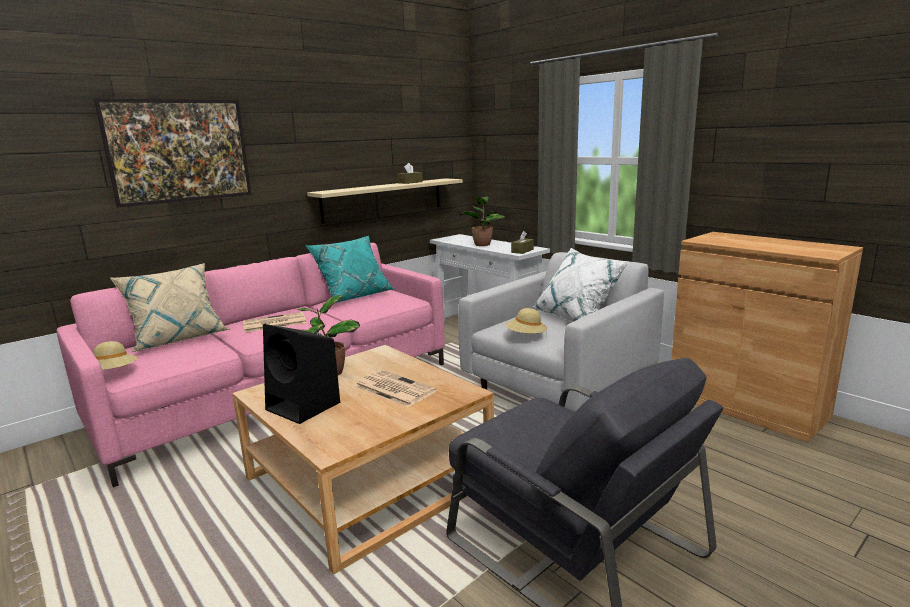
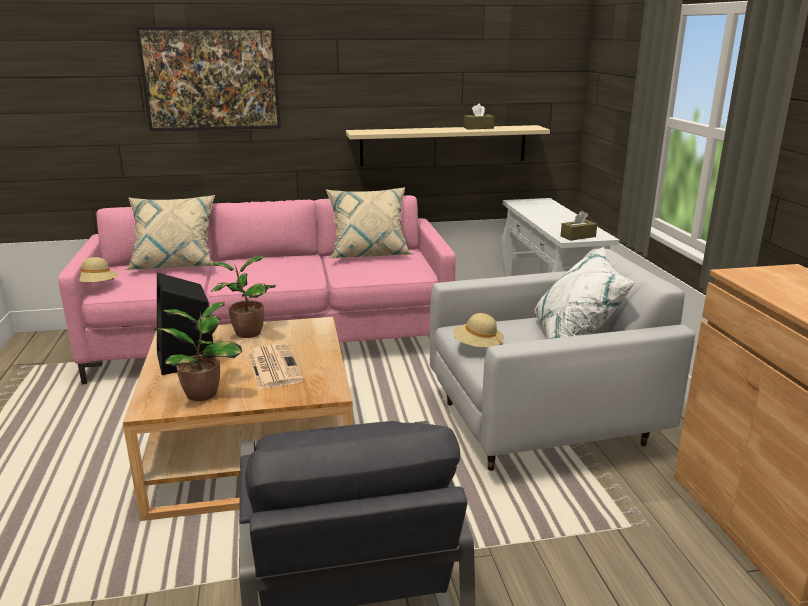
camera: 30 degrees right, 5 degrees up
newspaper [243,312,306,332] -> none
turquoise pillow [305,236,394,303] -> beige pillow [326,187,413,258]
potted plant [458,197,505,246] -> potted plant moved to [154,302,242,401]

